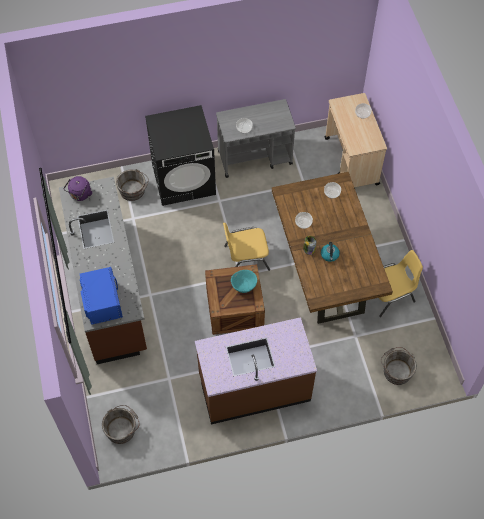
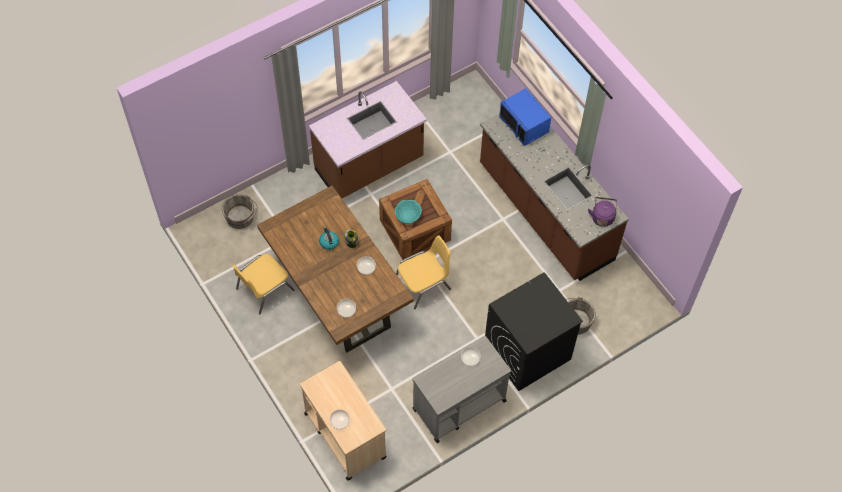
camera: 160 degrees right, 0 degrees up
grey bucket [102,405,139,444] -> none

